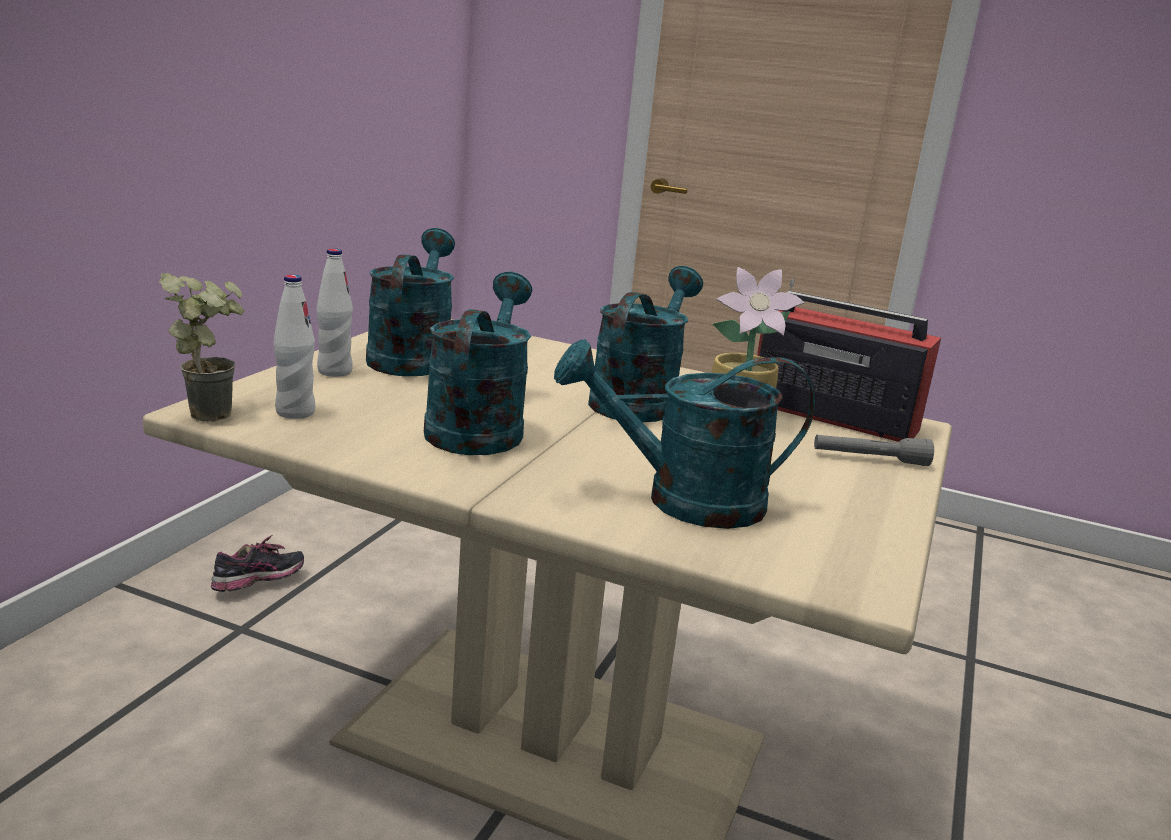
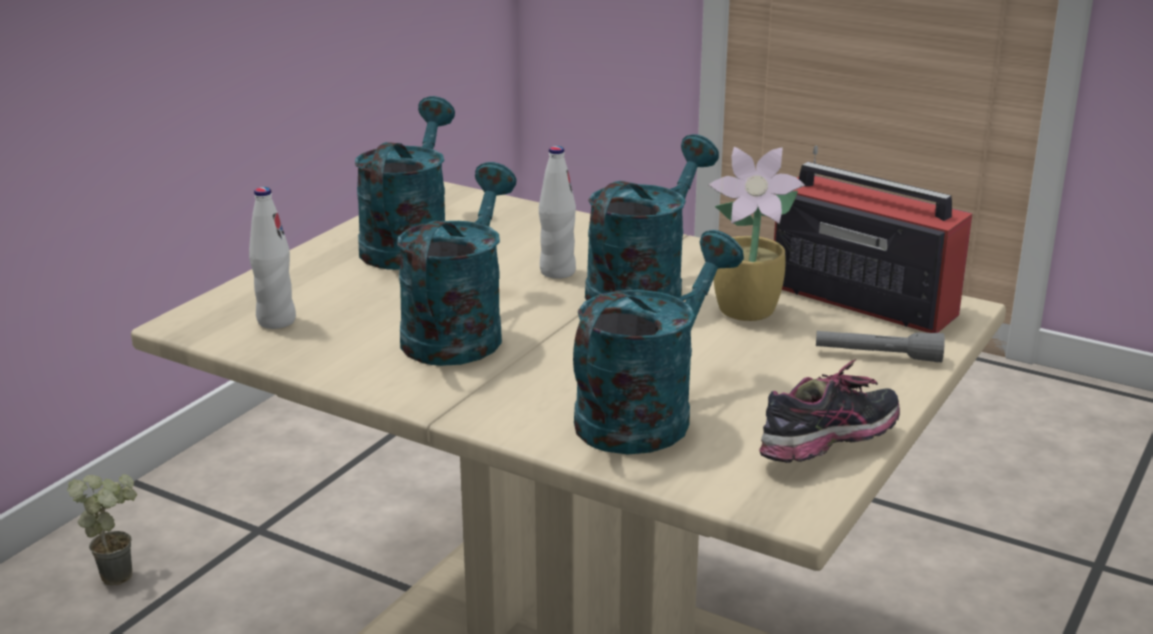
camera: 10 degrees right, 5 degrees up
potted plant [159,273,244,422] -> potted plant moved to [67,474,137,585]
shoe [211,535,304,592] -> shoe moved to [759,359,900,463]
white bottle [317,249,353,377] -> white bottle moved to [539,146,576,279]
turquoise watering can [554,339,815,529] -> turquoise watering can turned 120 degrees clockwise [573,230,744,454]

